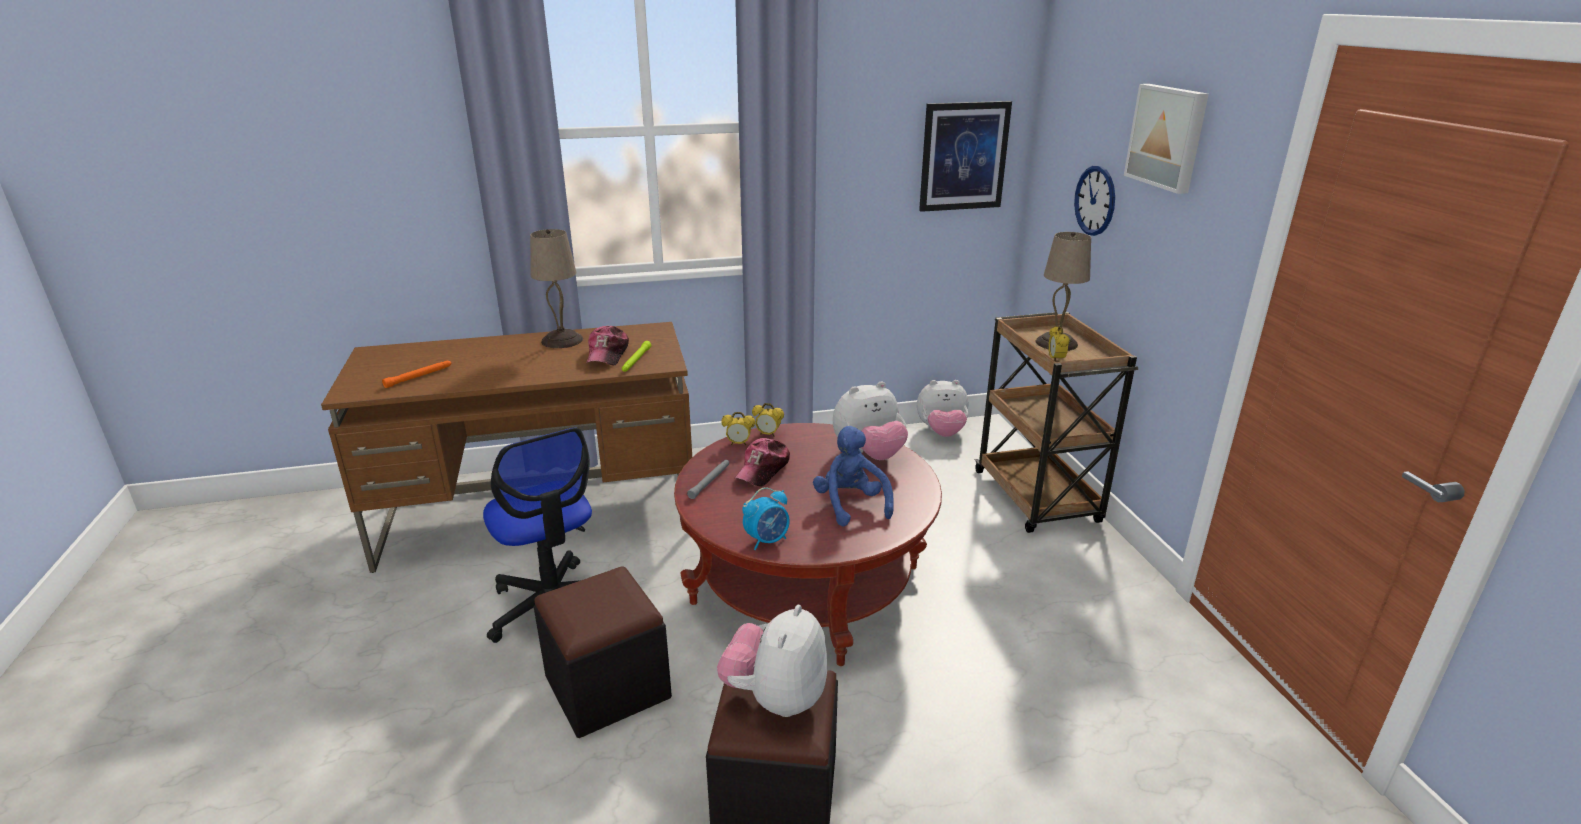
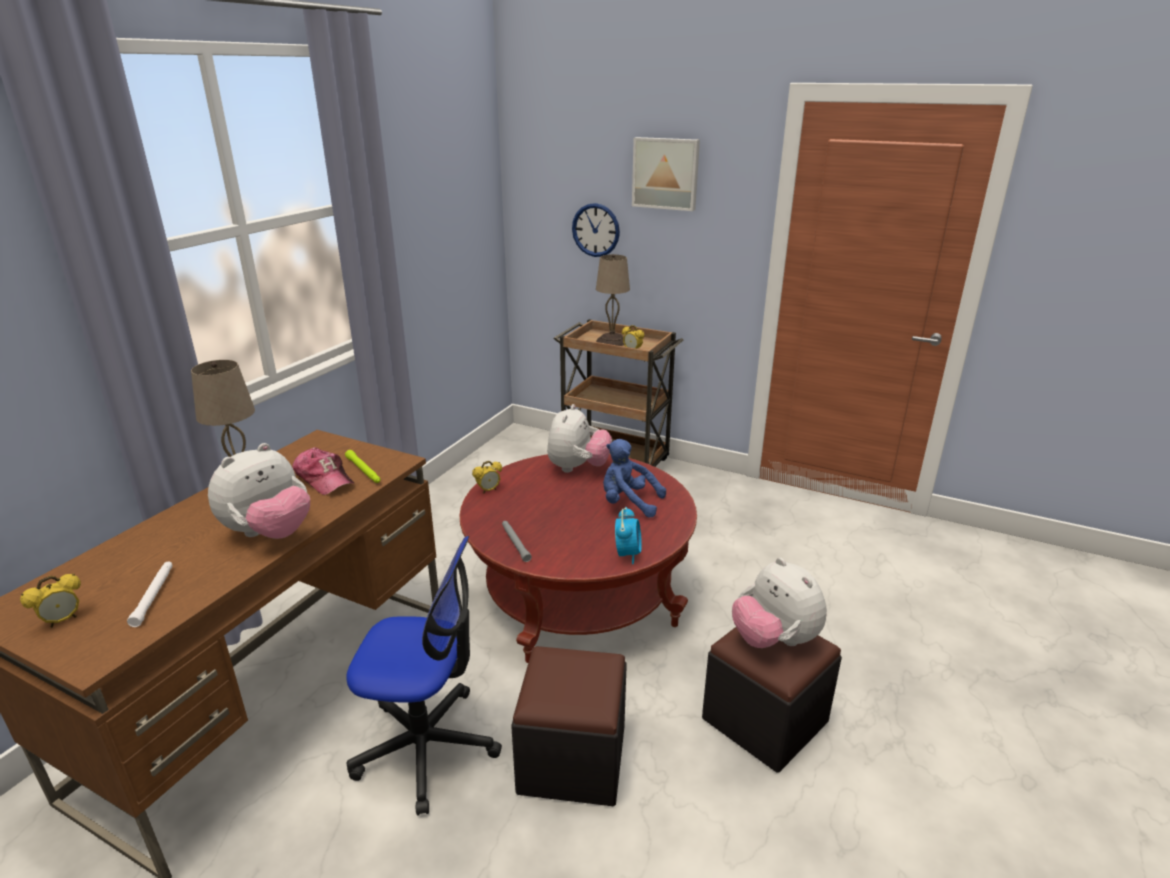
camera: 50 degrees left, 0 degrees up
orange flashlight [382,361,451,388] -> white flashlight [127,561,173,627]
alarm clock [721,412,755,445] -> alarm clock moved to [20,574,81,628]
cap [734,438,790,487] -> none
plush toy [917,380,968,437] -> plush toy moved to [208,443,310,539]
picture [919,101,1012,212] -> none

